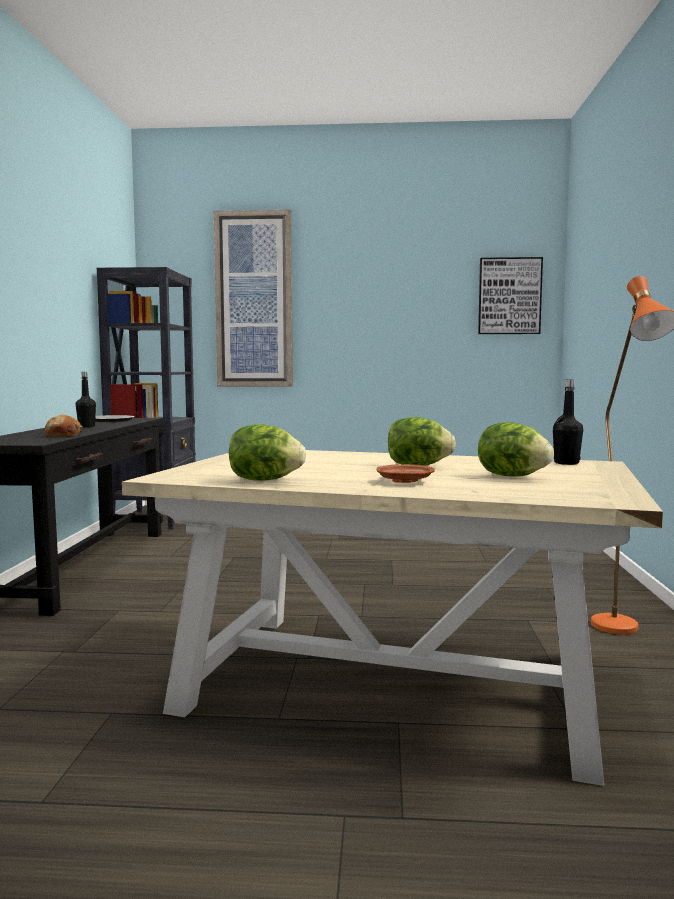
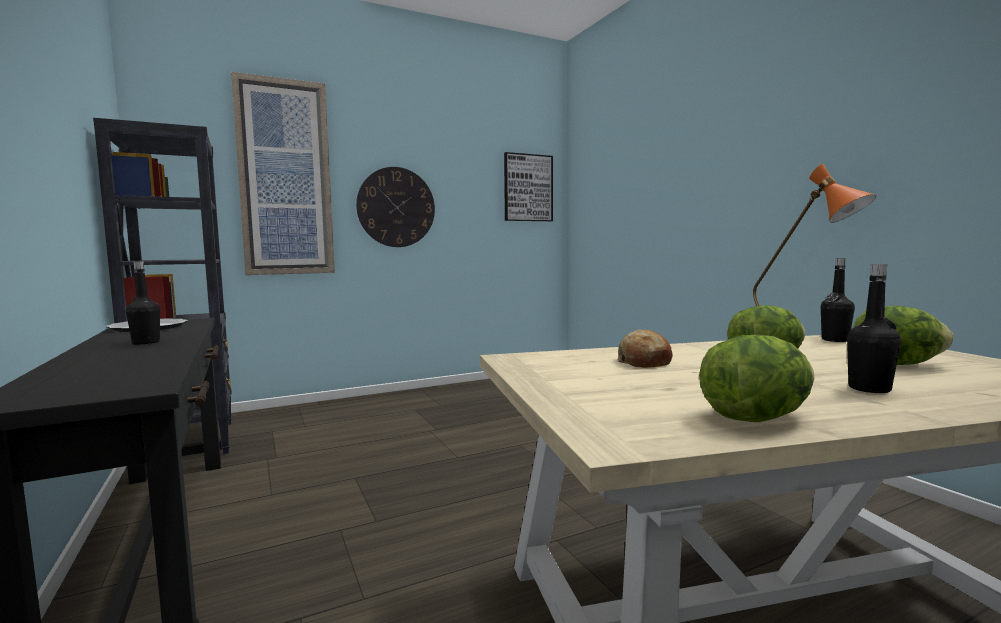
camera: 30 degrees left, 0 degrees up
bread [45,414,83,437] -> bread moved to [618,330,673,368]
brown plate [376,464,435,483] -> black bottle [847,264,901,393]
none -> wall clock [356,167,435,247]

